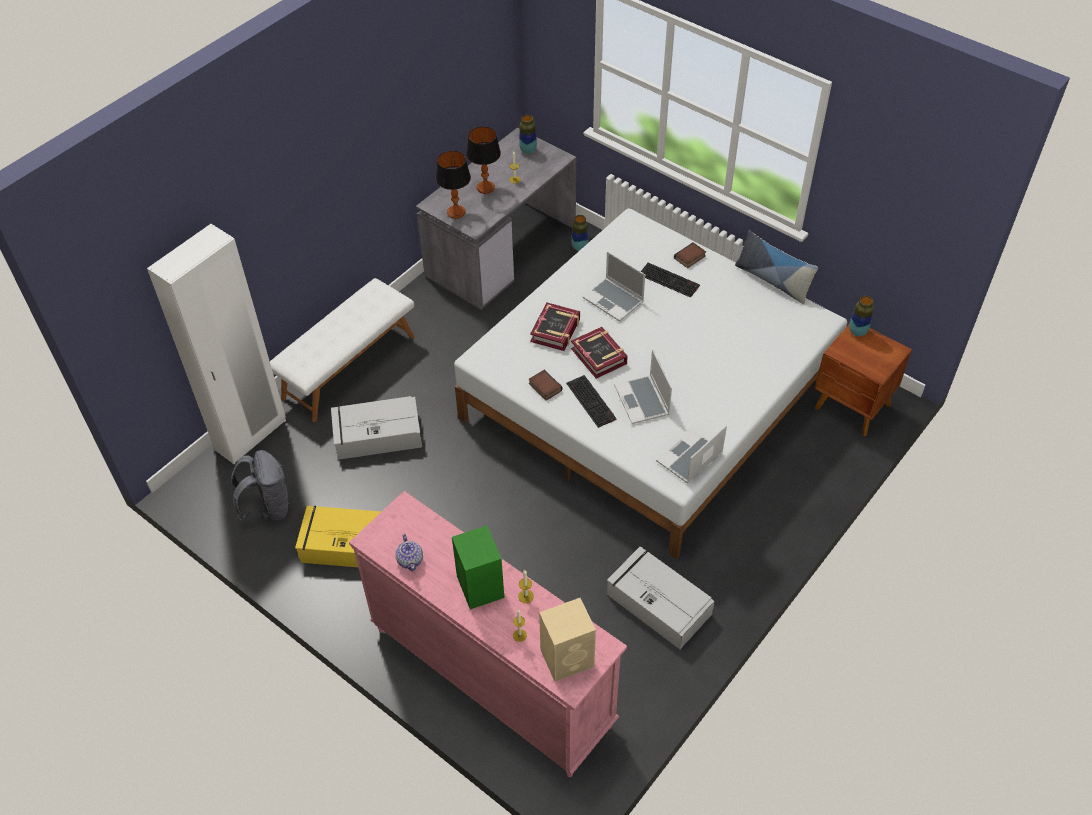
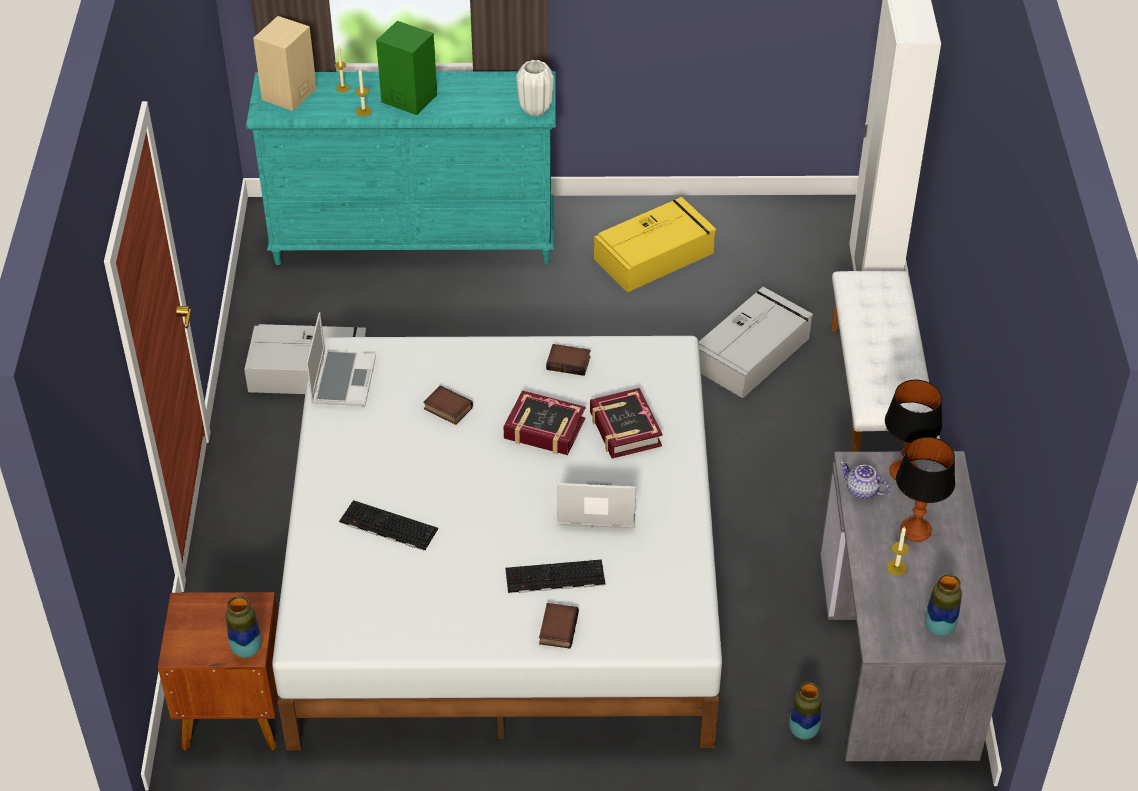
camera: 140 degrees right, 5 degrees down
grey backpack [231,450,290,522] -> none
pink dresser [349,491,627,777] -> turquoise dresser [246,71,556,265]
teapot [395,534,423,571] -> teapot moved to [840,462,890,499]
keyboard [566,375,617,428] -> keyboard moved to [339,500,438,551]
laptop [614,350,672,424] -> book [423,385,473,425]
pillow [735,230,818,304] -> none
none -> white vase [516,60,554,116]

